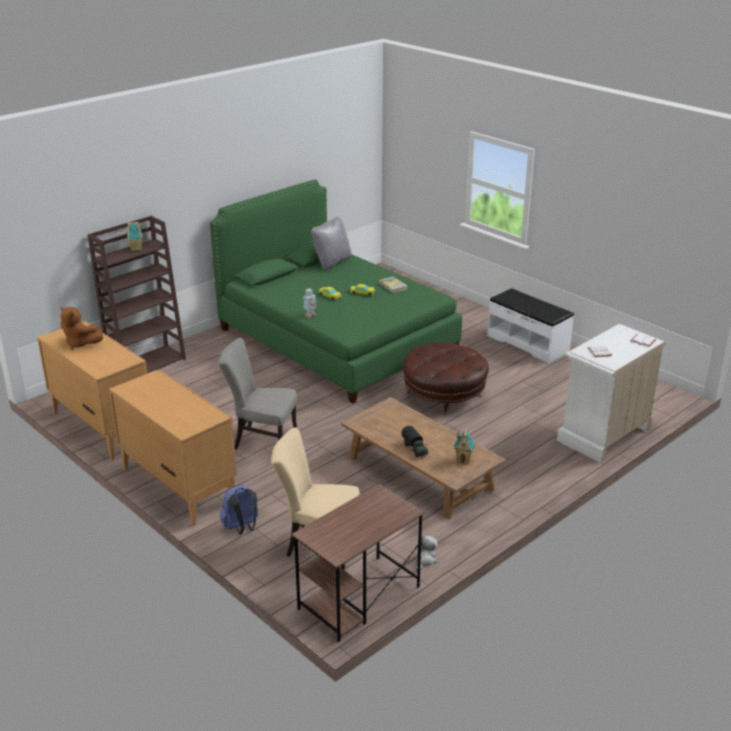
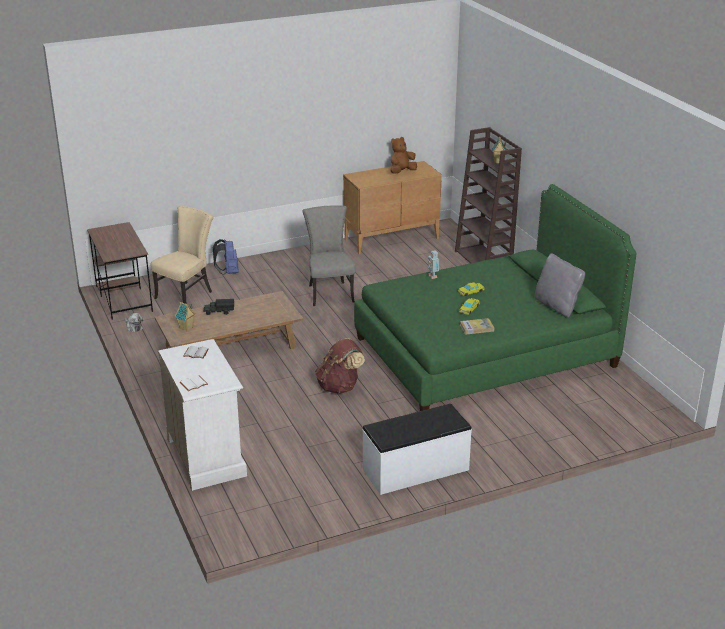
camera: 110 degrees right, 0 degrees up
brown cabinet [109,370,237,526] -> none
grey chair [218,338,297,450] -> grey chair turned 45 degrees counterclockwise [302,206,356,306]
brown ottoman [403,342,489,415] -> brown backpack [315,338,365,393]

